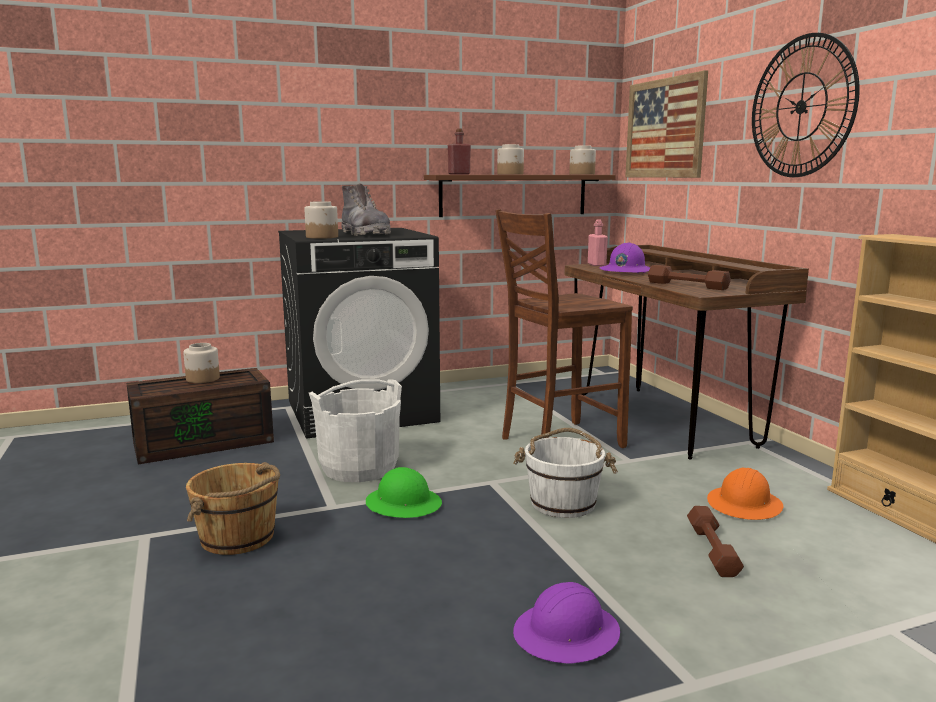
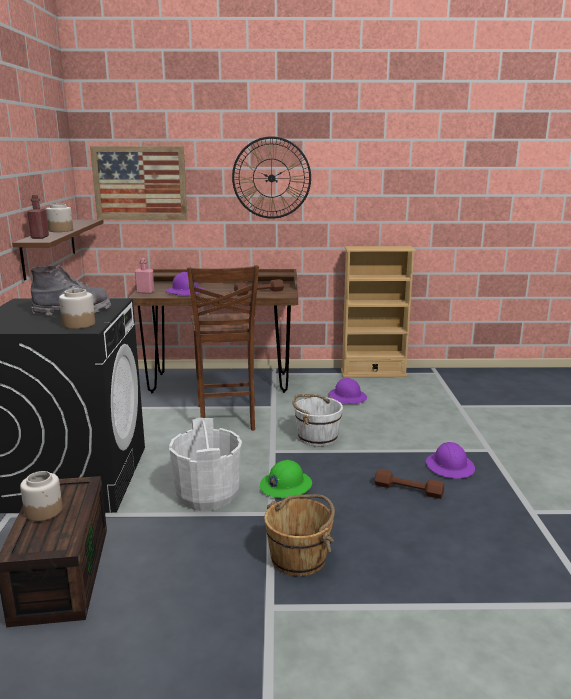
camera: 70 degrees left, 5 degrees up
jar [569,145,596,175] -> none
brown dumbbell [687,506,744,577] -> brown dumbbell moved to [375,469,444,499]
orange hard hat [707,468,784,520] -> purple hard hat [329,378,367,404]

